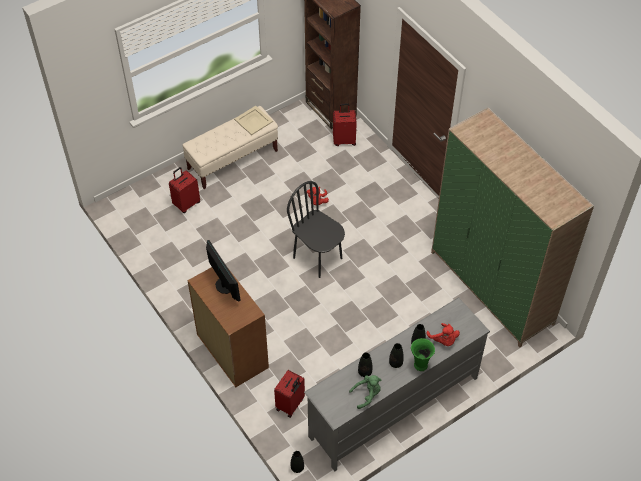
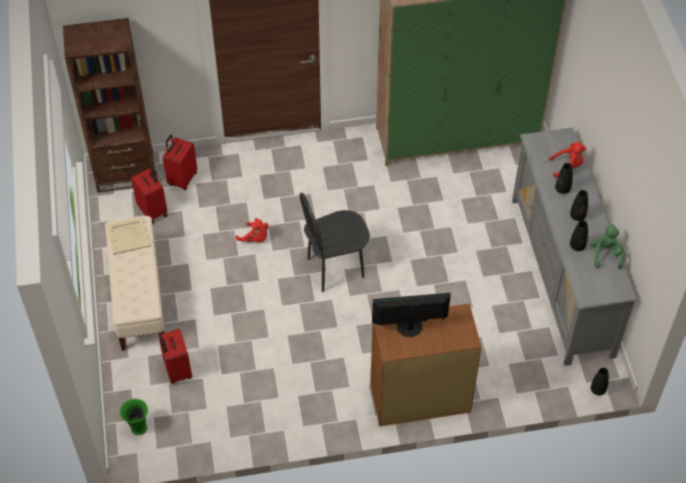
camera: 65 degrees left, 0 degrees up
red suitcase [274,370,305,418] -> red suitcase moved to [131,165,168,224]
green vase [411,338,435,371] -> green vase moved to [120,399,148,435]

